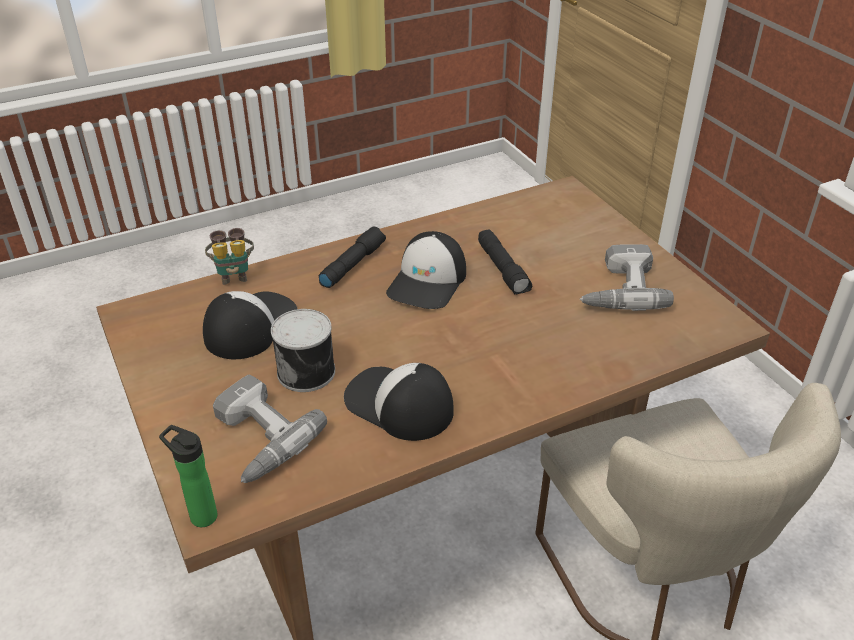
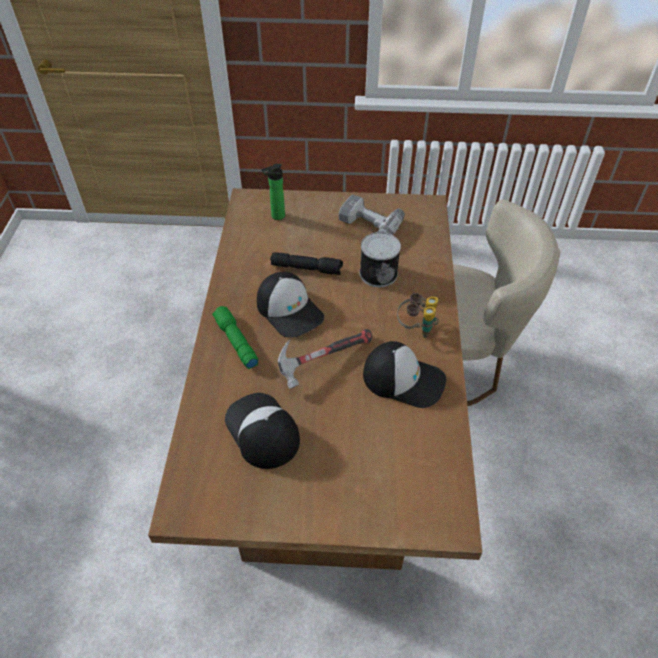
camera: 60 degrees left, 10 degrees up
bottle [159,425,217,527] -> bottle moved to [261,164,285,220]
binoculars [205,228,254,285] -> binoculars moved to [397,293,439,338]
power drill [213,374,327,483] -> none
can [271,309,335,392] -> can moved to [360,232,401,287]
black flashlight [319,227,386,288] -> green flashlight [212,306,258,369]
cap [344,363,454,441] -> cap turned 135 degrees counterclockwise [363,341,446,408]
none -> hammer [278,329,372,389]

